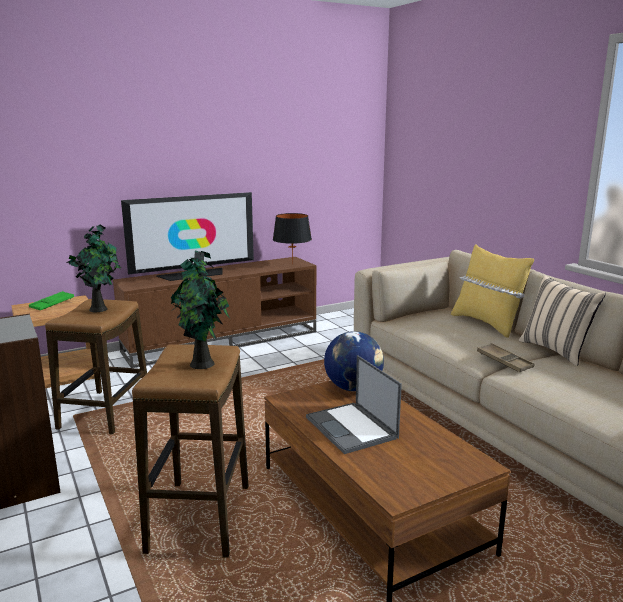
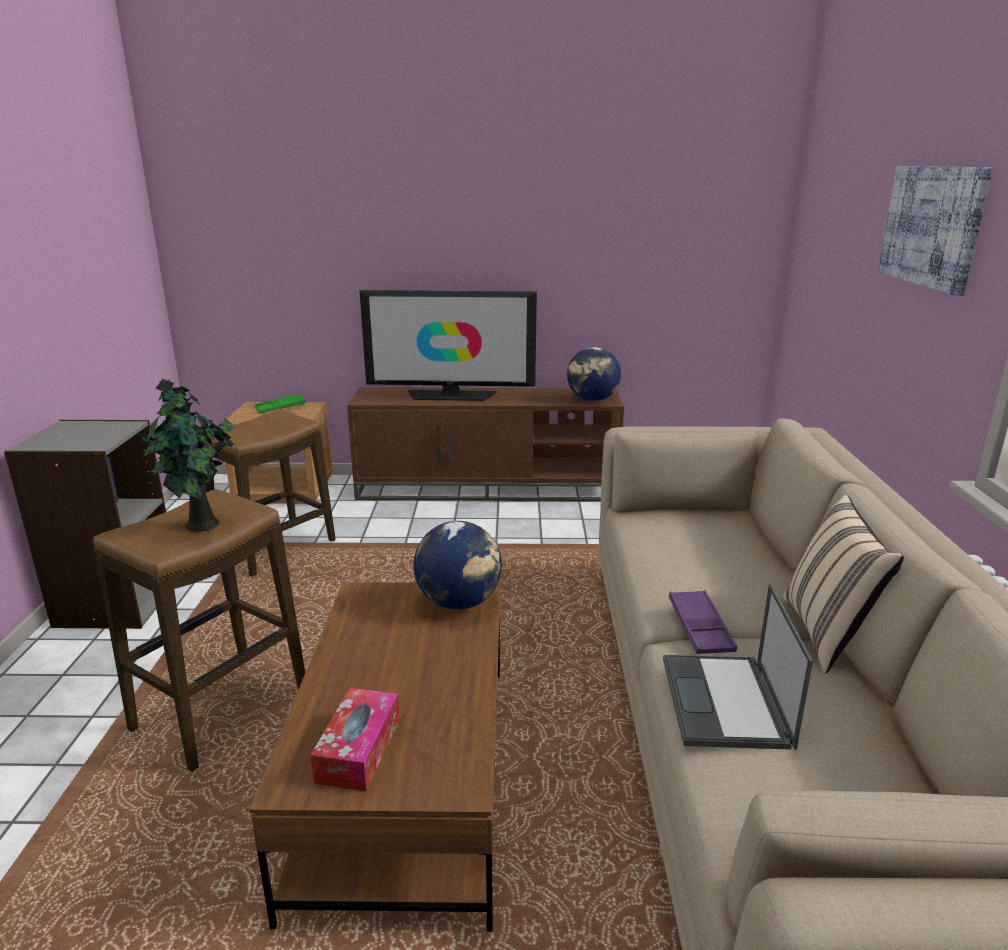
camera: 30 degrees right, 5 degrees up
potted plant [66,225,121,312] -> none
black table lamp [273,213,312,265] -> globe [567,347,621,401]
laptop [306,355,402,454] -> laptop moved to [663,584,813,750]
yellow pillow [451,245,534,338] -> none
brown tray [477,343,535,372] -> purple tray [669,590,737,654]
none -> tissue box [310,688,400,791]
none -> picture [878,166,993,296]

